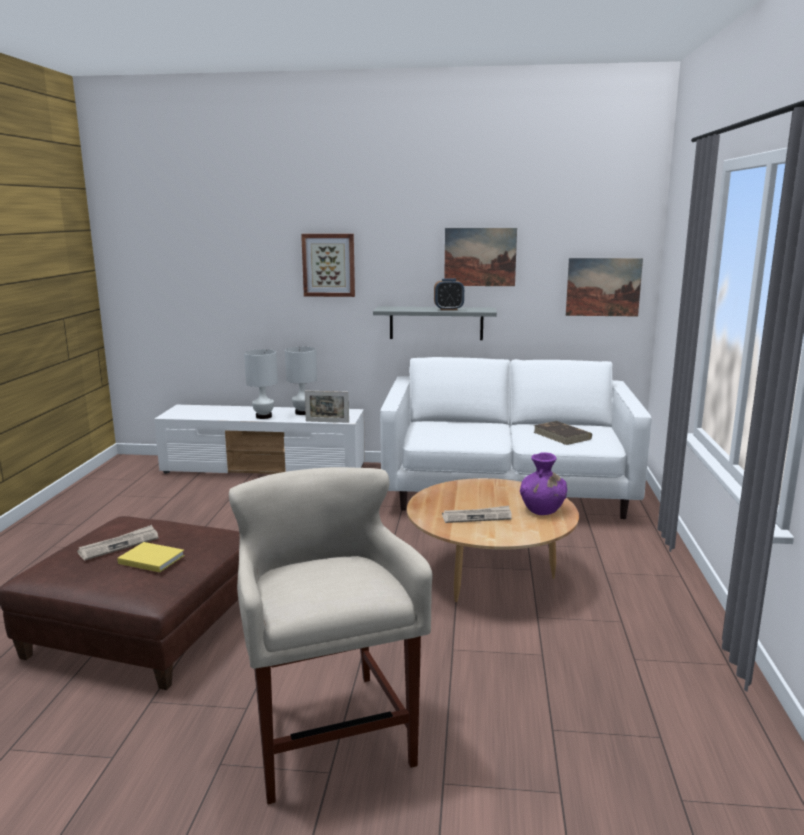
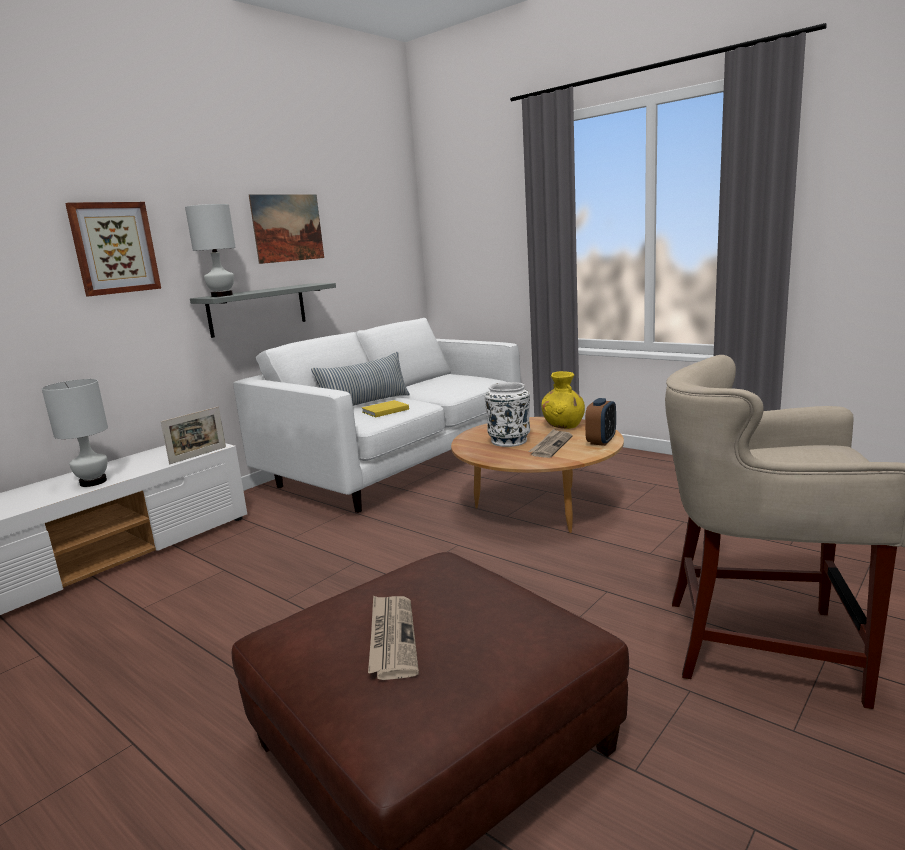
camera: 55 degrees left, 0 degrees up
yellow book [117,542,185,572] -> yellow book moved to [362,400,409,417]
white table lamp [285,347,317,415] -> white table lamp moved to [185,204,236,297]
alarm clock [434,278,464,310] -> alarm clock moved to [585,398,616,446]
purple vase [520,452,567,515] -> yellow vase [541,371,585,429]
brown book [534,421,592,445] -> none
picture [566,258,643,316] -> none
none -> pillow [311,352,410,406]
none -> white vase [484,382,530,447]

